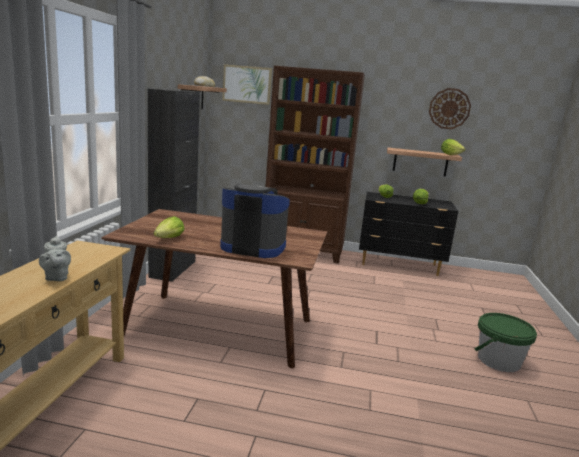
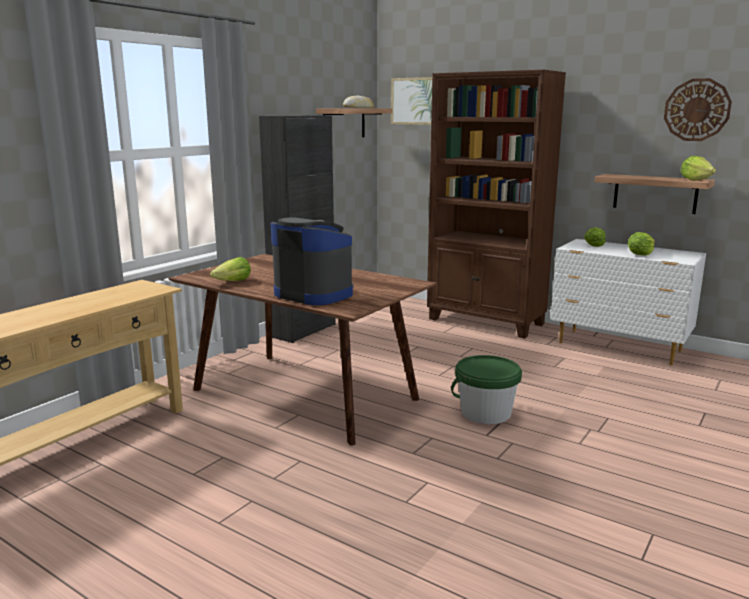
camera: 25 degrees right, 0 degrees up
grey teapot [39,236,71,281] -> none
black dresser [359,192,458,276] -> white dresser [550,239,706,365]
green bucket [475,313,537,372] -> green bucket moved to [451,355,522,424]

